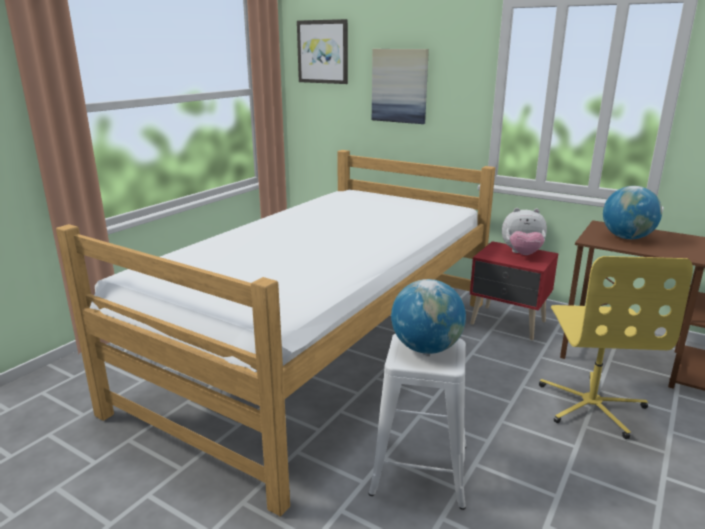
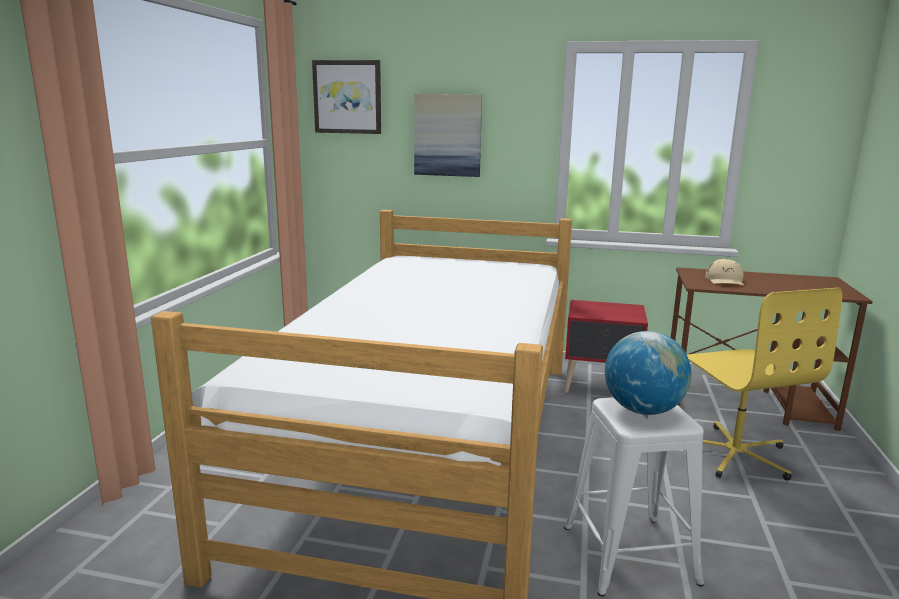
camera: 20 degrees left, 5 degrees down
plush toy [502,208,547,255] -> none
globe [603,186,662,239] -> beige cap [706,259,744,285]

